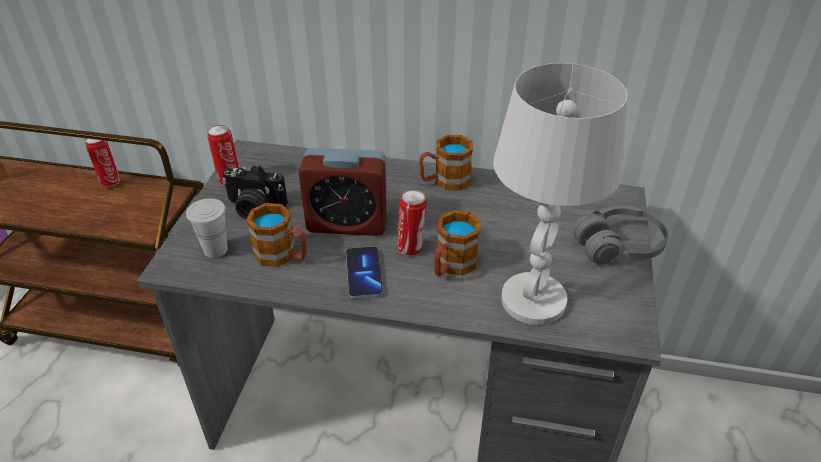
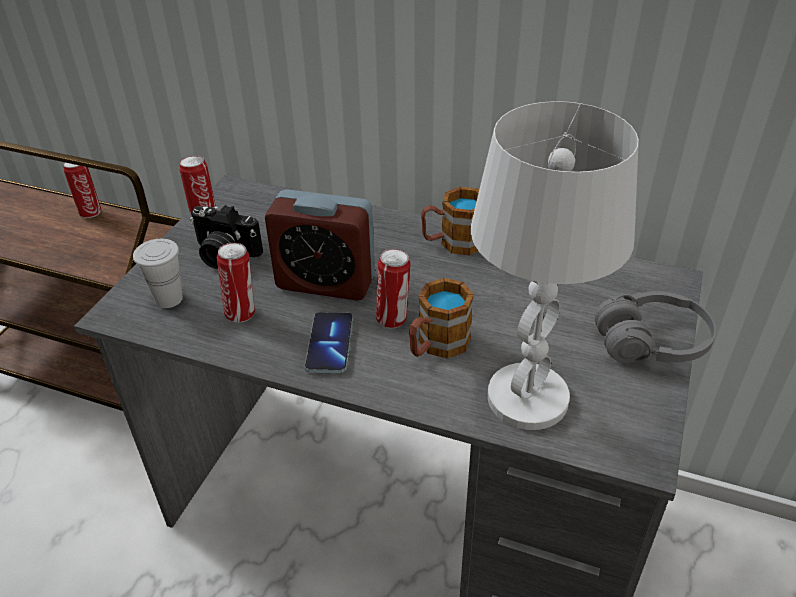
camera: 10 degrees right, 0 degrees up
mug [246,203,307,267] -> can [217,243,255,323]

